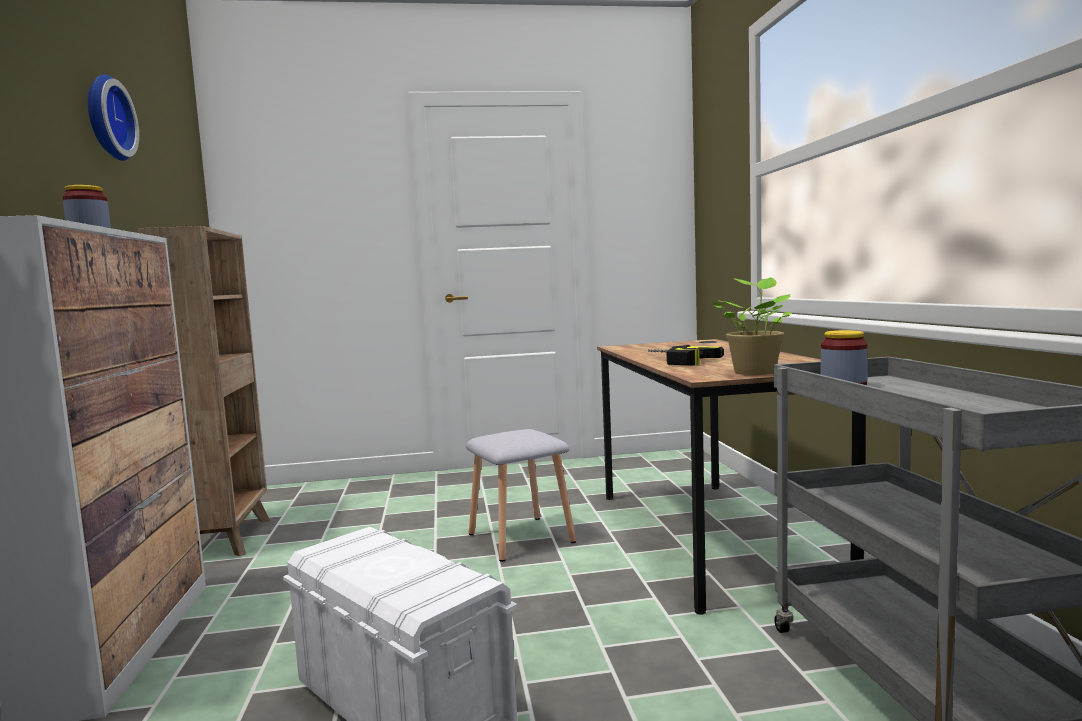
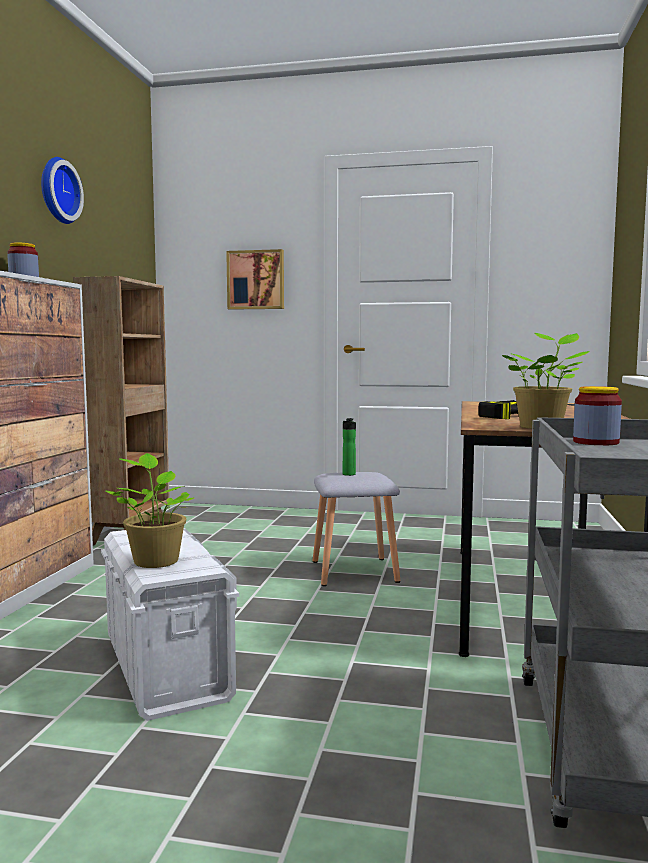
camera: 20 degrees right, 0 degrees up
none -> potted plant [106,453,194,568]
none -> picture [226,249,284,310]
none -> bottle [343,418,356,476]

